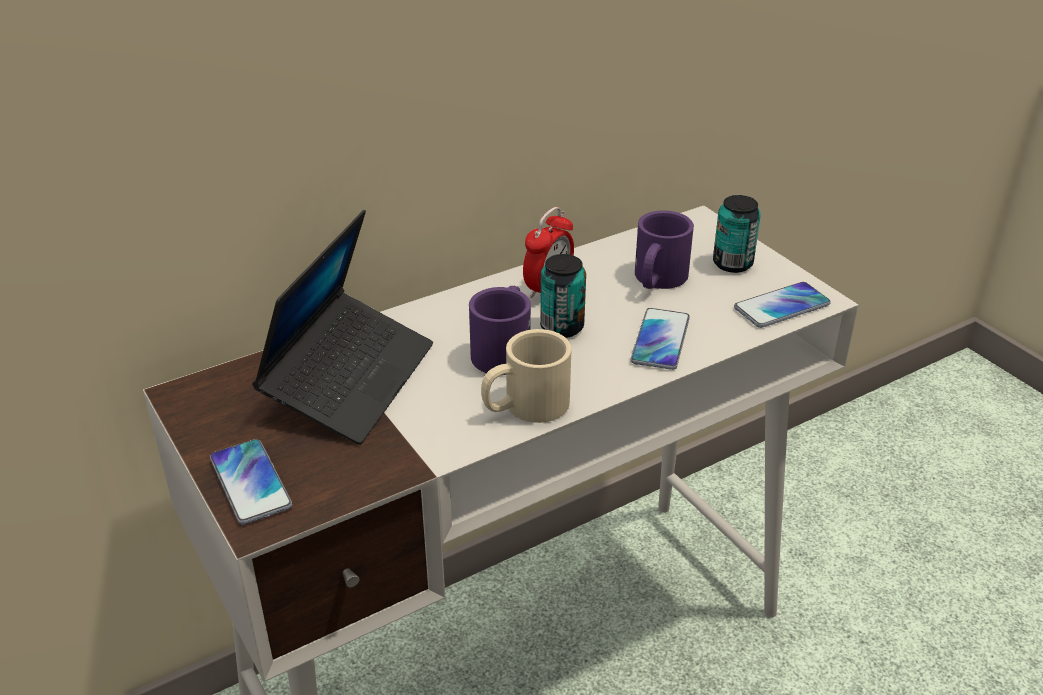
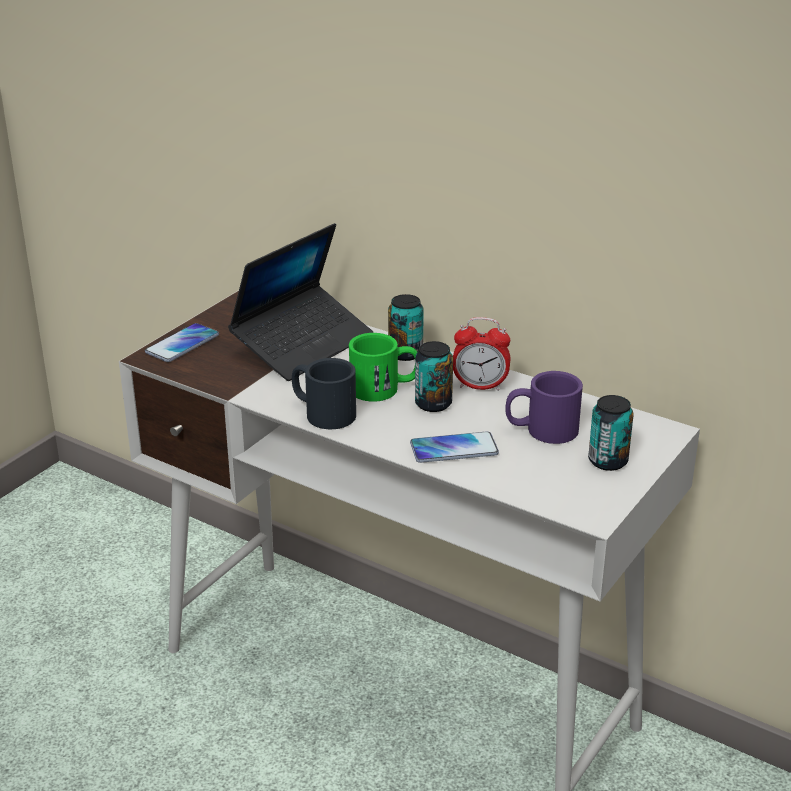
camera: 65 degrees right, 5 degrees down
laptop [252,210,433,445] -> laptop turned 45 degrees counterclockwise [228,223,373,381]
purple mug [469,286,531,375] -> green mug [349,333,417,402]
beige mug [481,329,572,423] -> black mug [292,358,356,429]
phone [734,282,831,328] -> none
none -> can [388,294,424,361]

